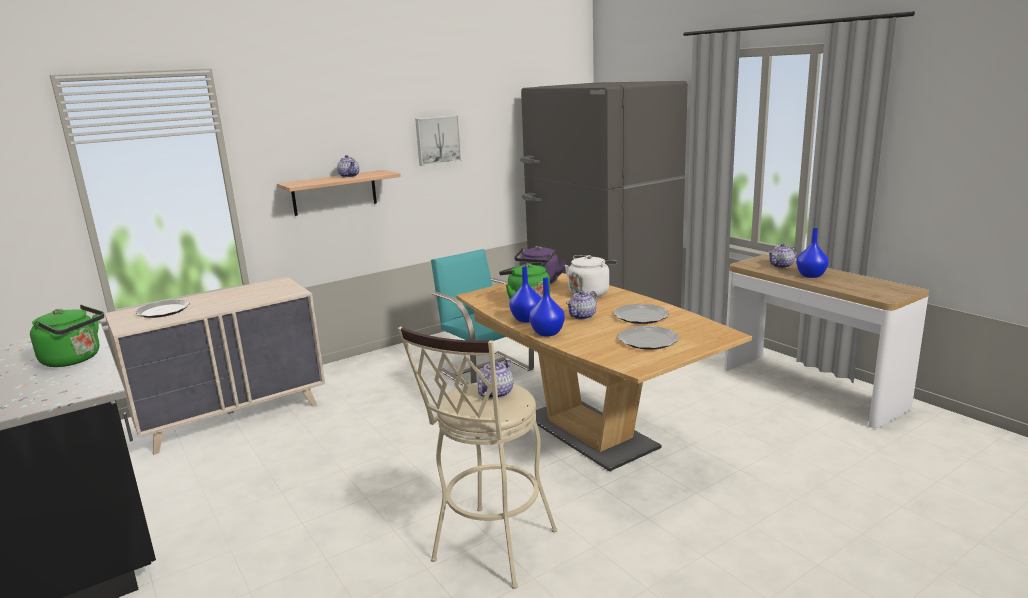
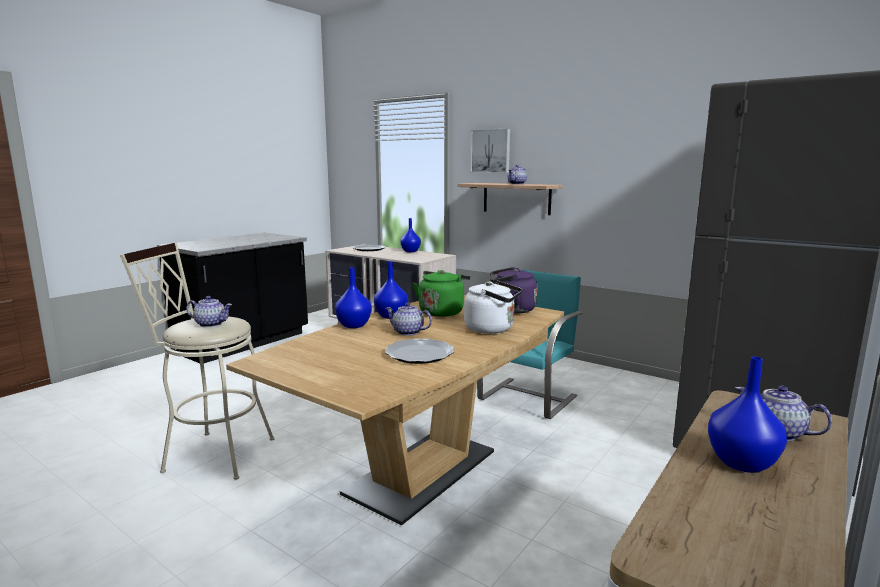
camera: 70 degrees right, 5 degrees down
green kettle [30,305,104,367] -> none
picture [415,115,462,166] -> picture moved to [471,128,510,173]
plate [618,326,679,350] -> none
none -> blue vase [400,218,421,252]

